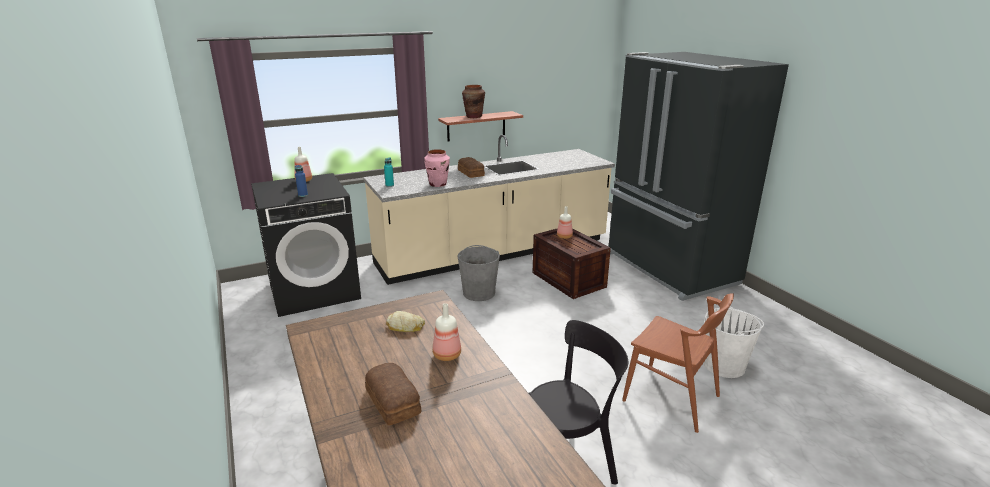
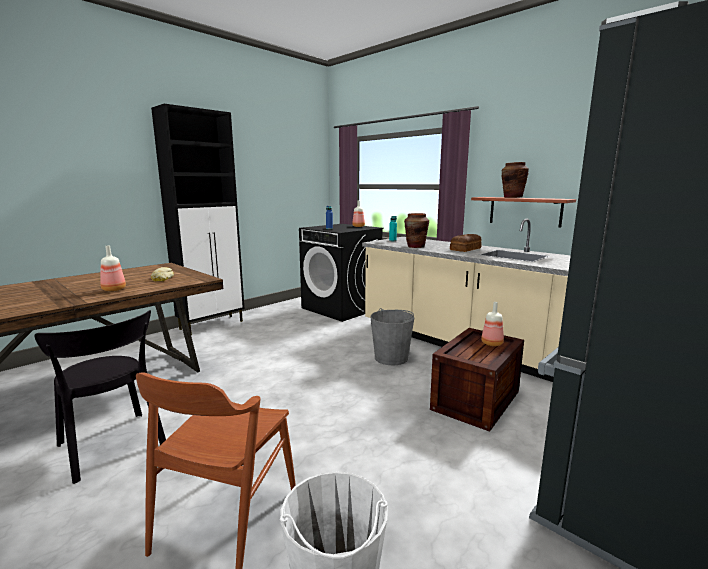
camera: 70 degrees right, 10 degrees down
bread [365,363,421,425] -> none
pink vase [424,149,450,187] -> brown vase [404,213,429,248]
none -> black cabinet [151,104,245,335]

